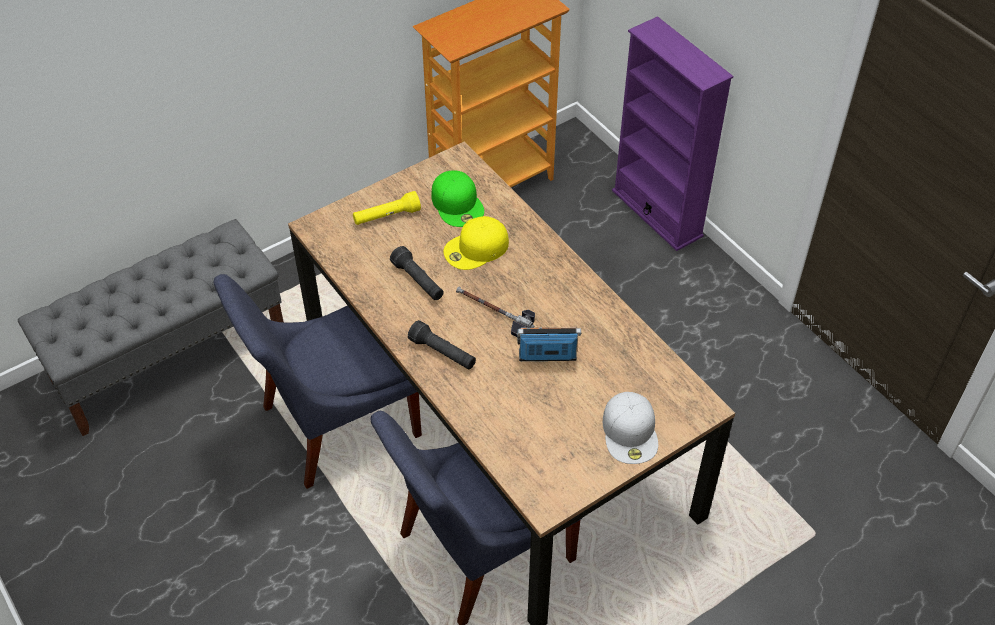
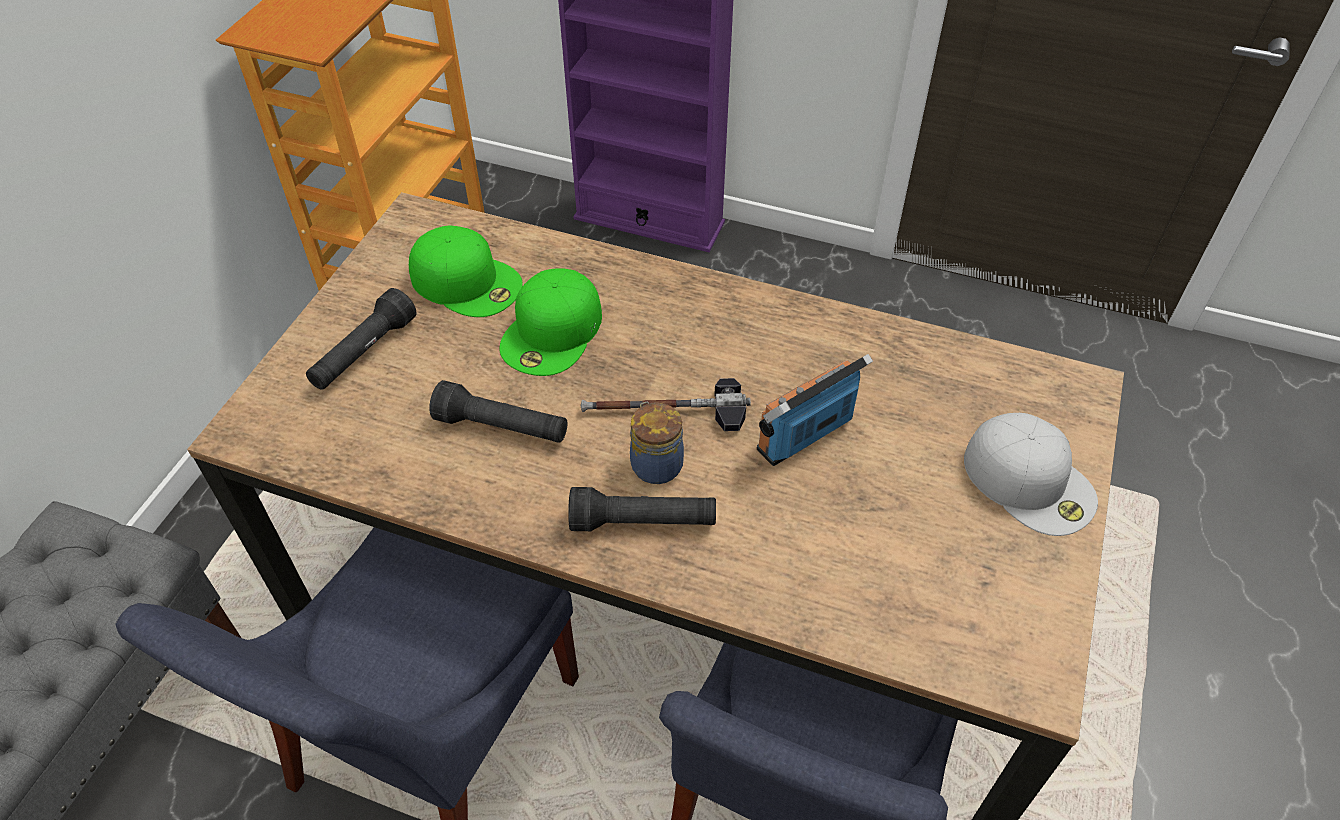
camera: 35 degrees left, 0 degrees up
yellow flashlight [353,191,421,225] -> black flashlight [306,288,417,389]
yellow cap [443,216,509,270] -> green cap [499,268,602,376]
none -> jar [630,401,684,484]

